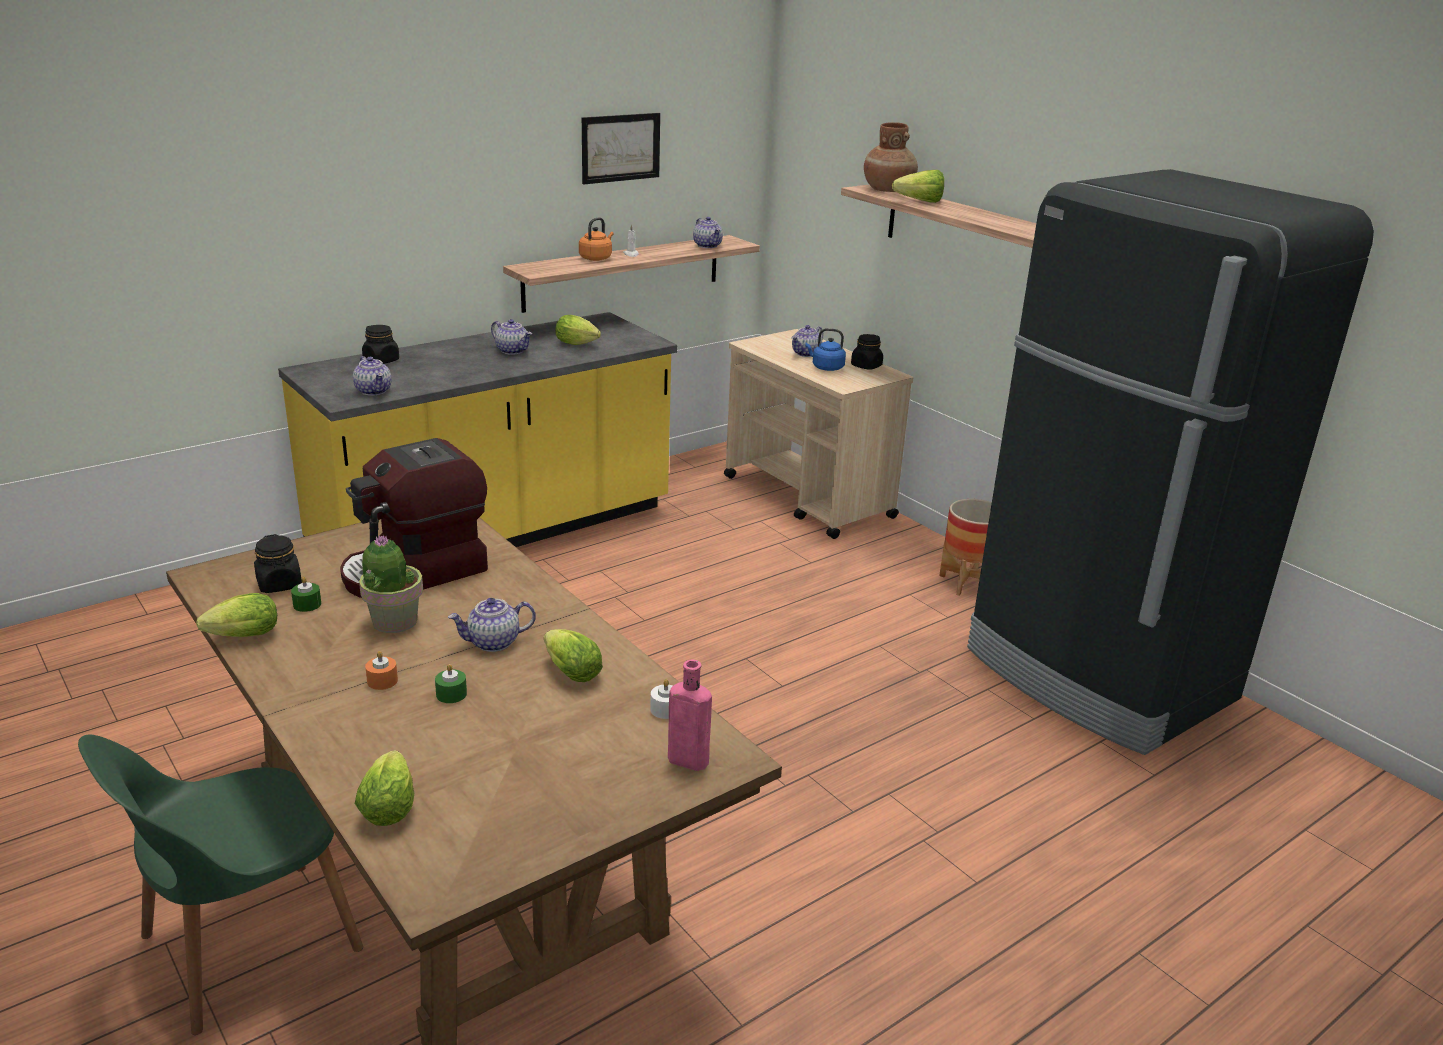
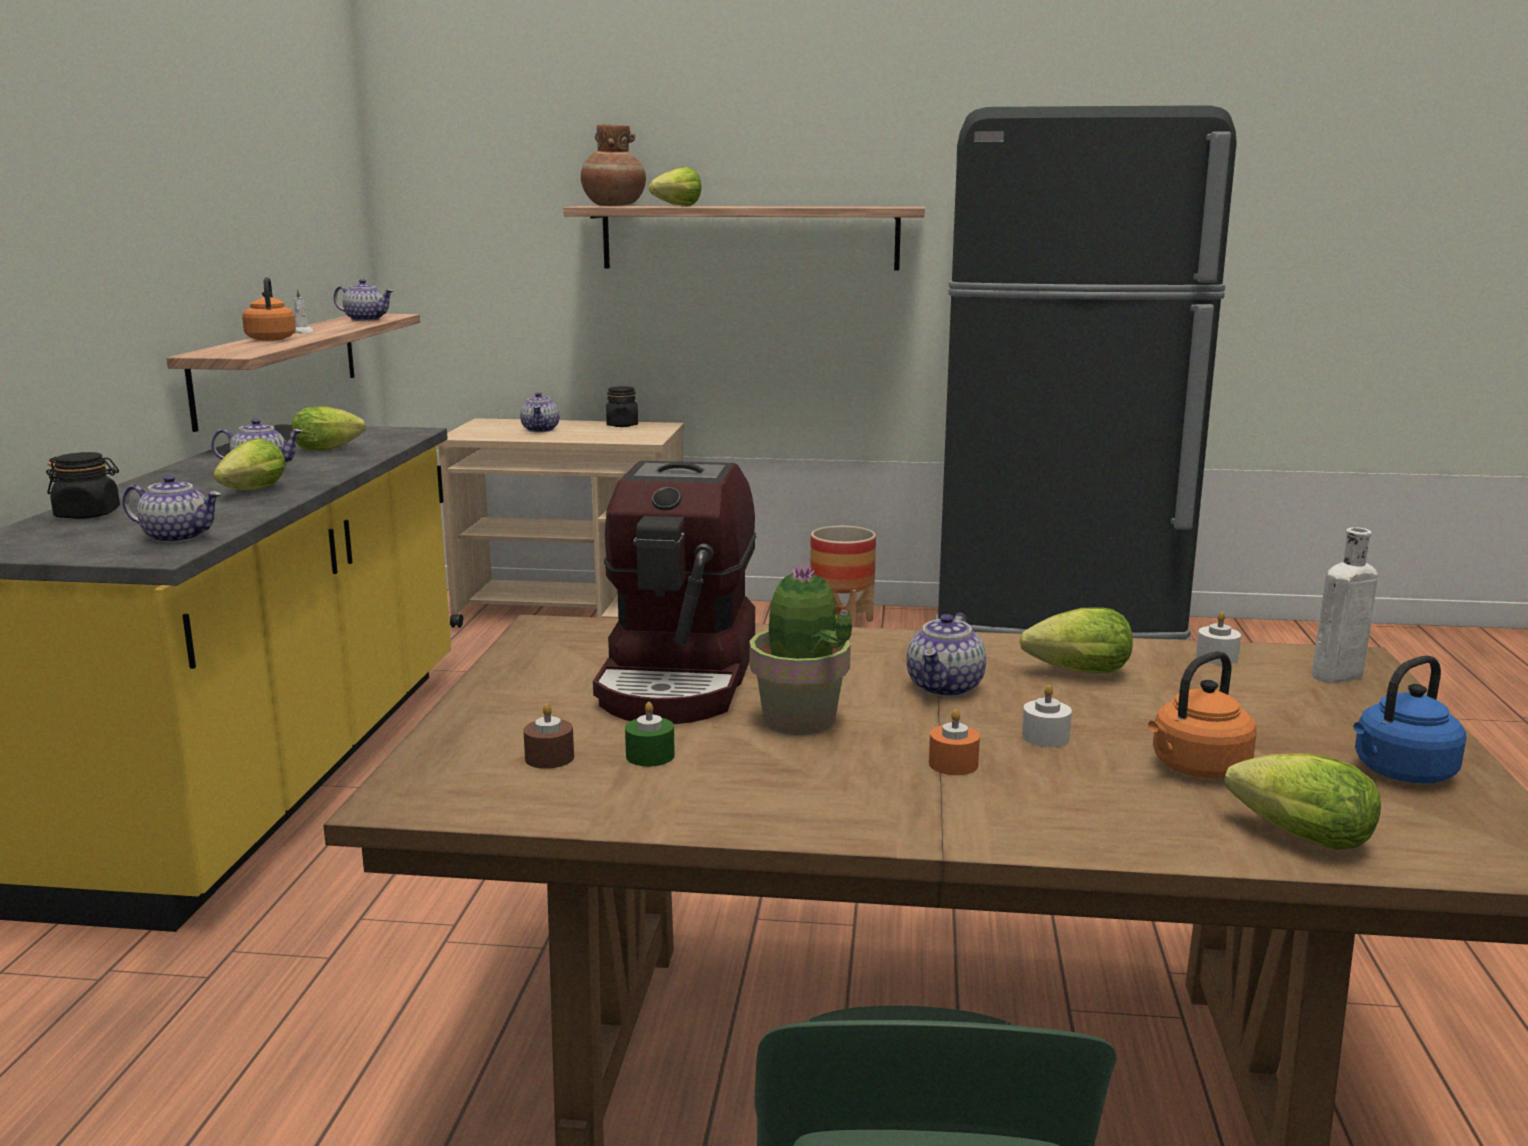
camera: 45 degrees left, 10 degrees down
lettuce [196,593,277,637] -> lettuce moved to [213,438,286,490]
black jar [254,534,302,593] -> brown candle [523,703,574,769]
green candle [435,664,467,703] -> white candle [1022,685,1072,747]
picture [582,113,660,184] -> none
pink bottle [668,660,712,771] -> white bottle [1312,527,1378,683]
blue kettle [805,328,846,371] -> blue kettle moved to [1353,655,1466,784]
none -> orange kettle [1148,651,1257,779]

